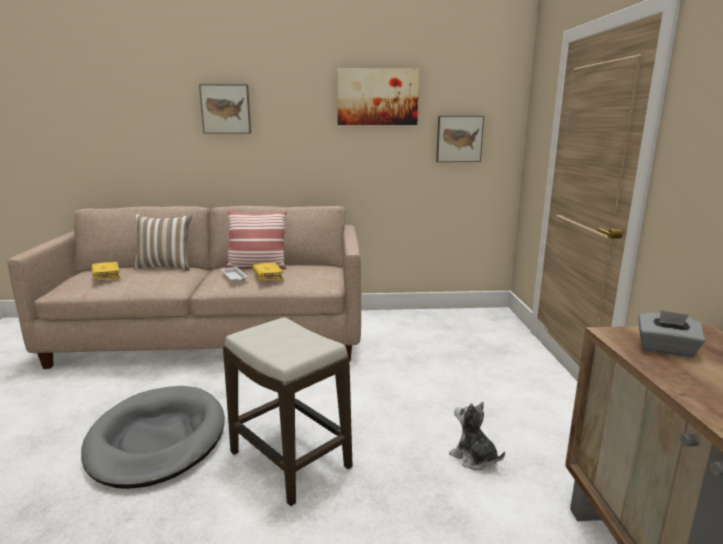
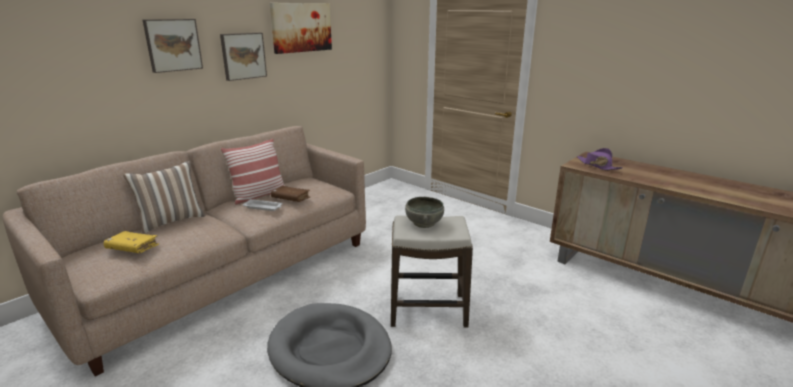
camera: 45 degrees left, 5 degrees up
yellow book [252,263,284,281] -> brown book [271,186,310,202]
picture [436,116,484,162] -> picture moved to [220,33,267,81]
plush toy [449,402,505,470] -> none
grey tissue box [638,310,705,358] -> purple hat [577,148,623,170]
none -> grey bowl [405,197,444,228]

